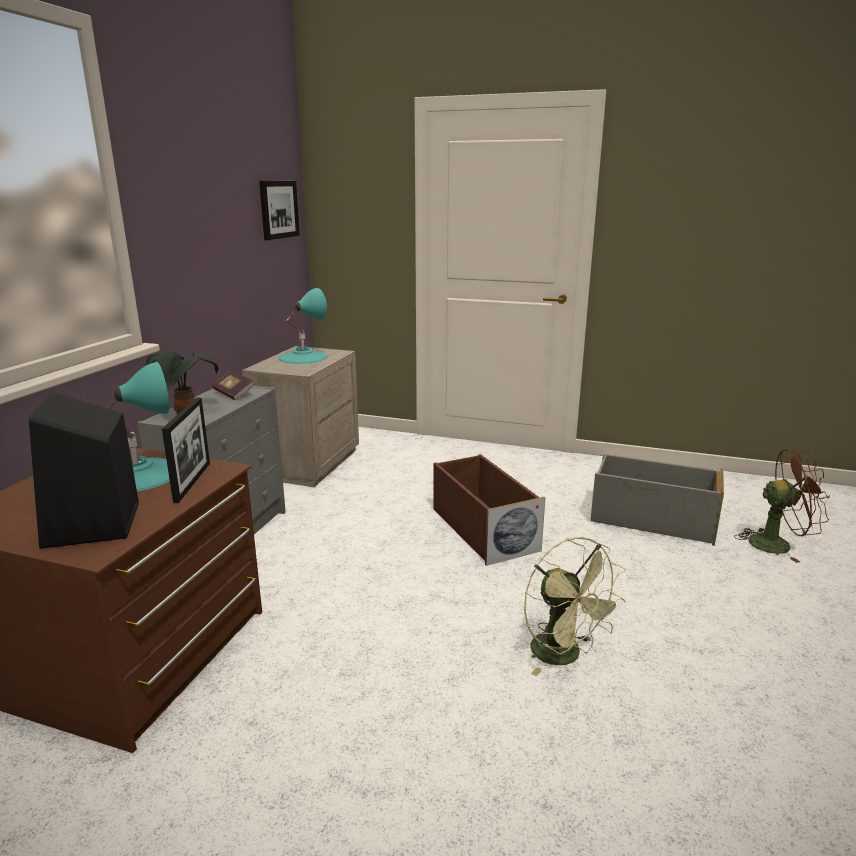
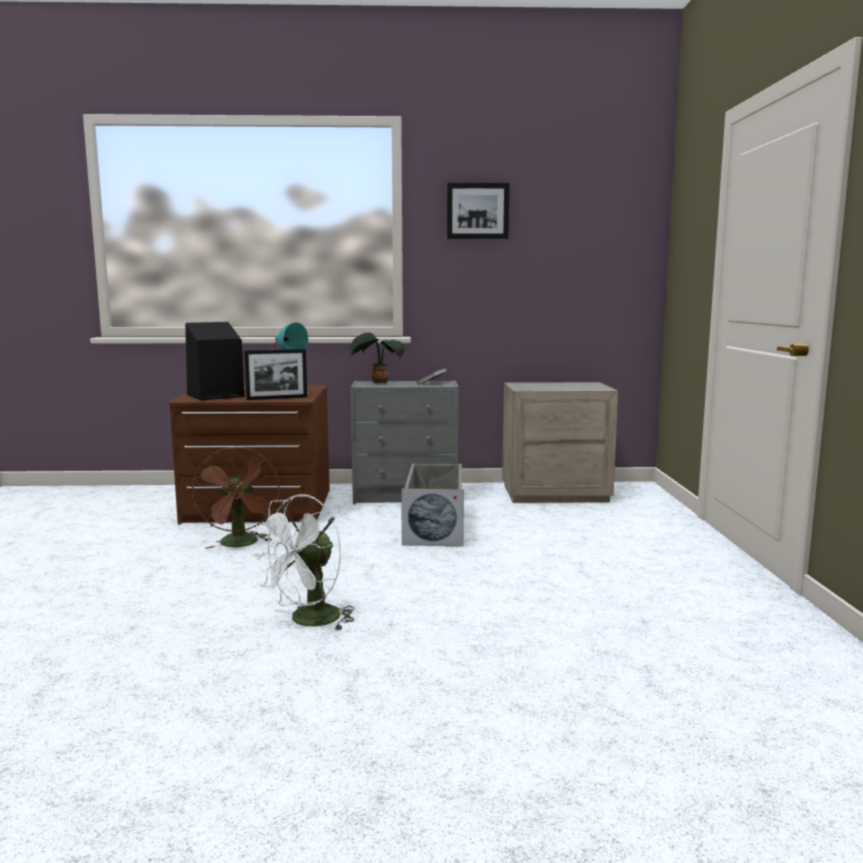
camera: 70 degrees right, 10 degrees down
picture [259,181,300,240] -> picture moved to [447,183,510,239]
turquoise table lamp [278,288,328,364] -> none
brown storage box [433,454,545,566] -> none
green fan [524,537,626,676] -> white fan [252,494,354,631]
grey storage box [590,454,724,546] -> grey storage box moved to [401,463,464,546]
brown fan [734,449,830,563] -> brown fan moved to [192,447,279,549]

